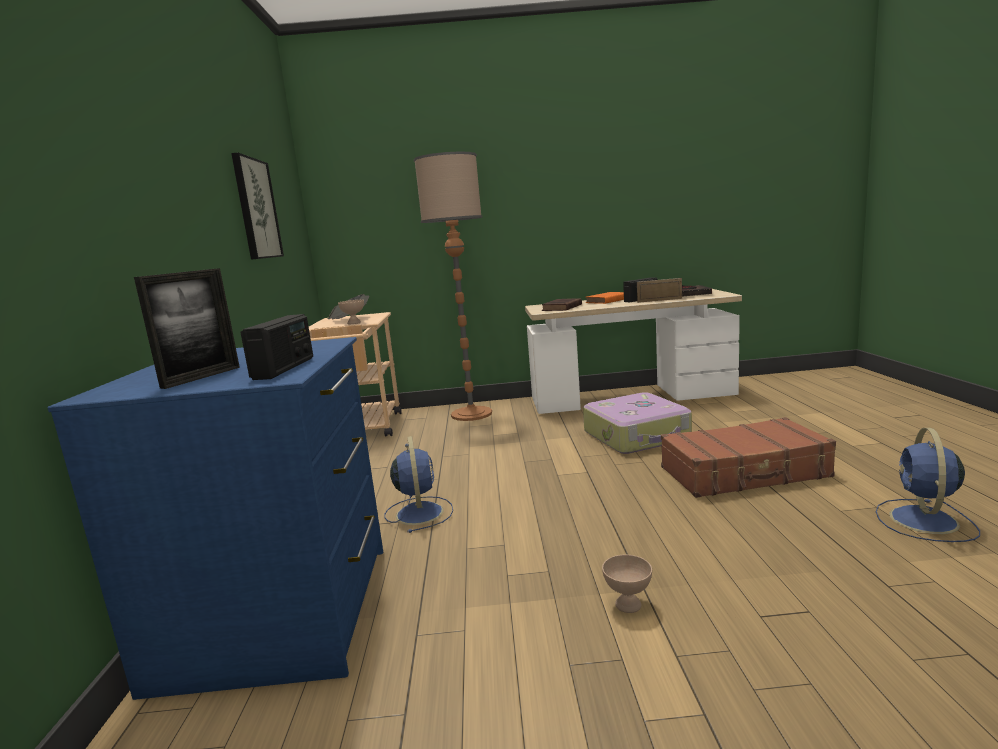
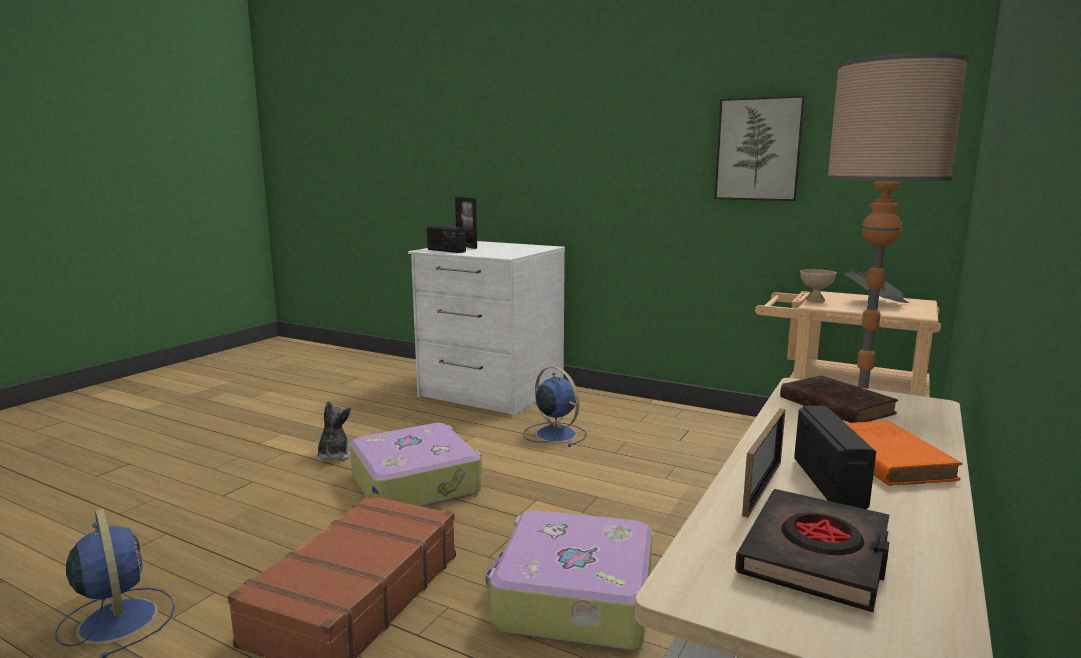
camera: 120 degrees right, 0 degrees up
blue dresser [47,337,383,700] -> white dresser [408,241,565,416]
blue fan [384,436,453,533] -> blue fan turned 150 degrees counterclockwise [523,366,587,447]
beige bowl [602,555,652,613] -> plush toy [316,401,351,462]
none -> suitcase [350,423,482,507]

